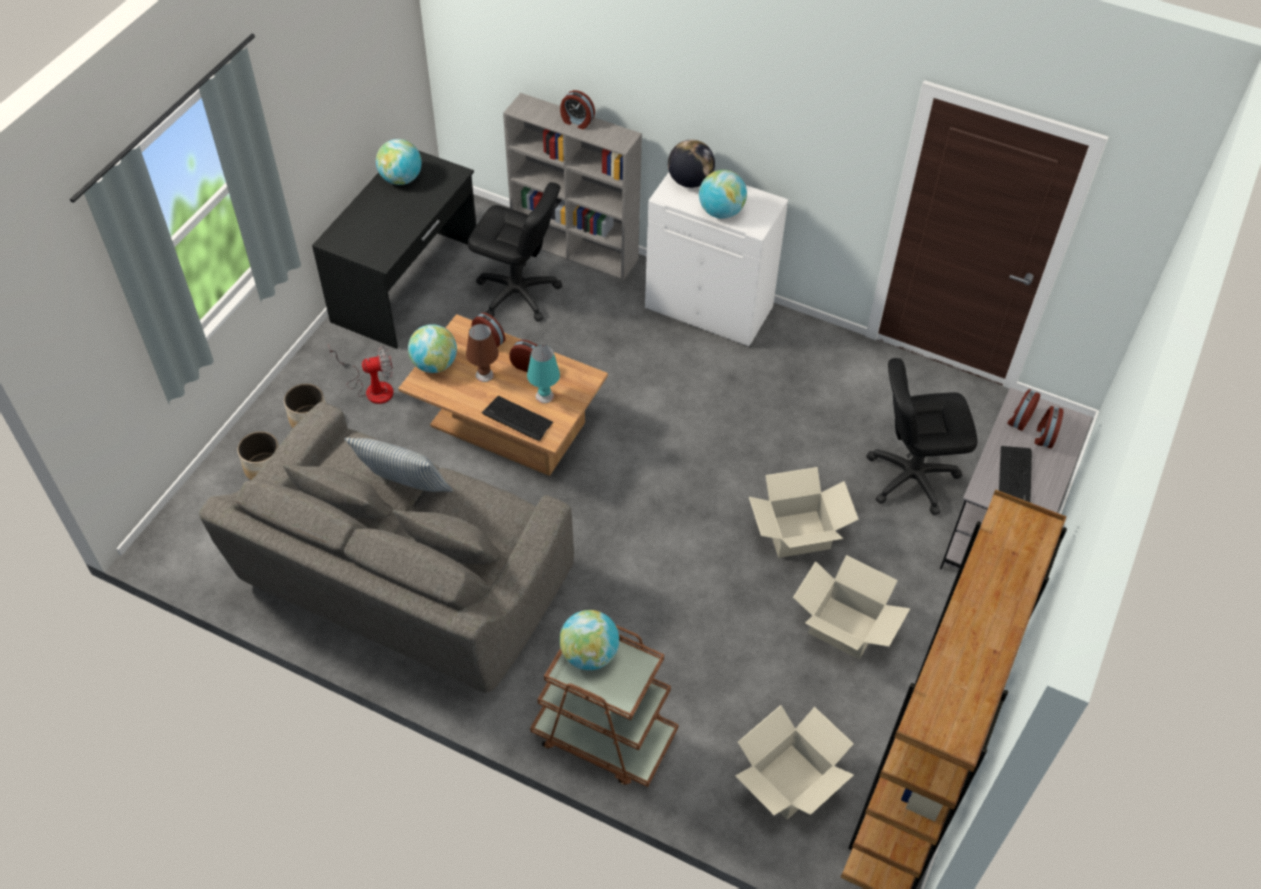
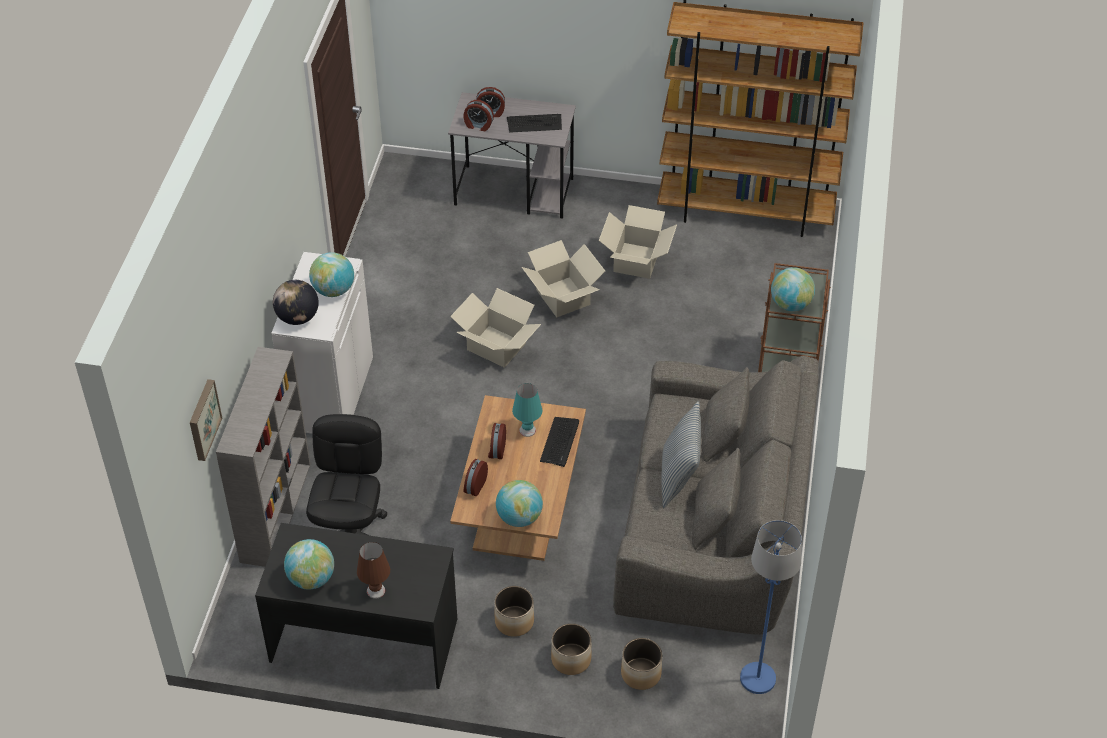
camera: 105 degrees left, 5 degrees down
fan [329,346,394,404] -> planter [494,586,534,637]
brown table lamp [466,324,499,382] -> brown table lamp moved to [357,542,390,599]
alarm clock [560,90,595,129] -> none
cardboard box [735,705,854,820] -> cardboard box moved to [450,288,541,368]
black office chair [866,358,977,515] -> none
none -> picture [190,379,222,461]
none -> blue floor lamp [740,520,802,694]

